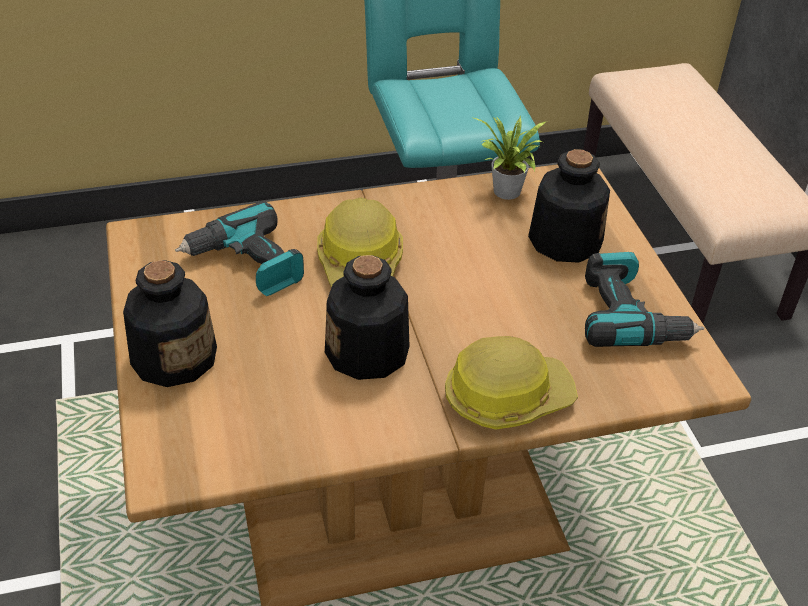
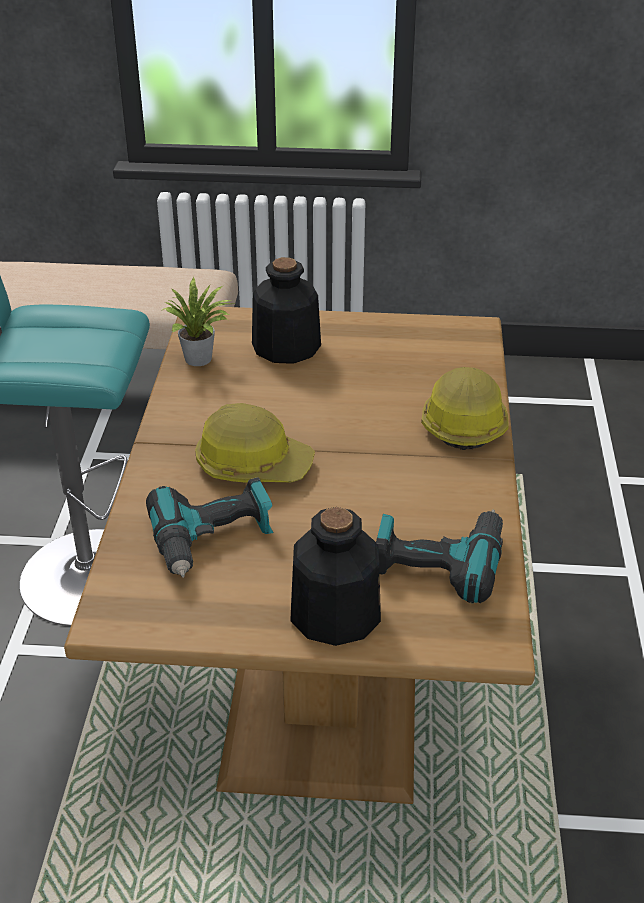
camera: 70 degrees left, 5 degrees down
bottle [325,255,409,380] -> none
power drill [585,252,704,347] -> power drill moved to [376,509,503,603]

